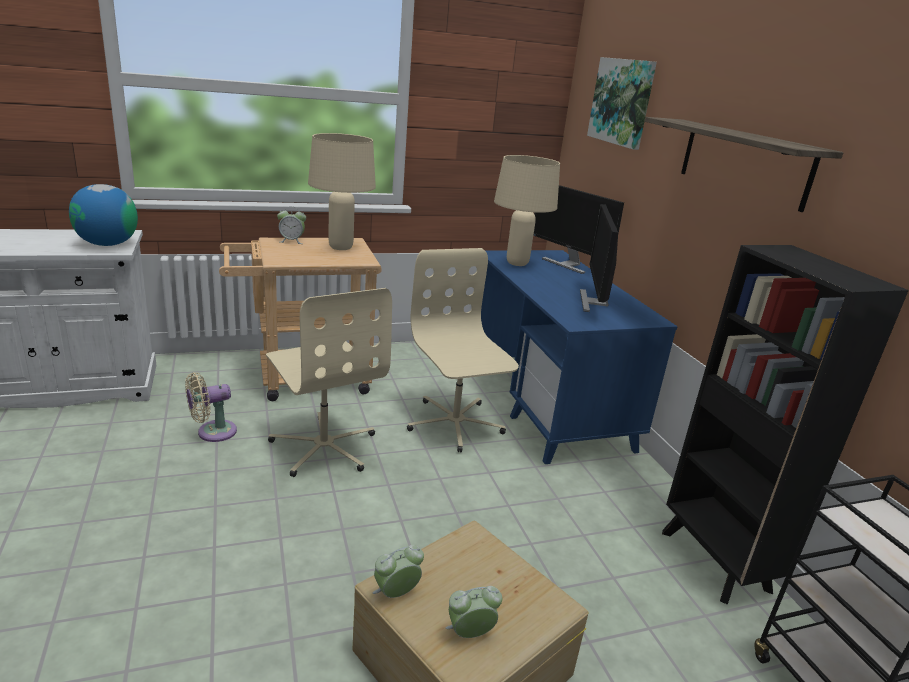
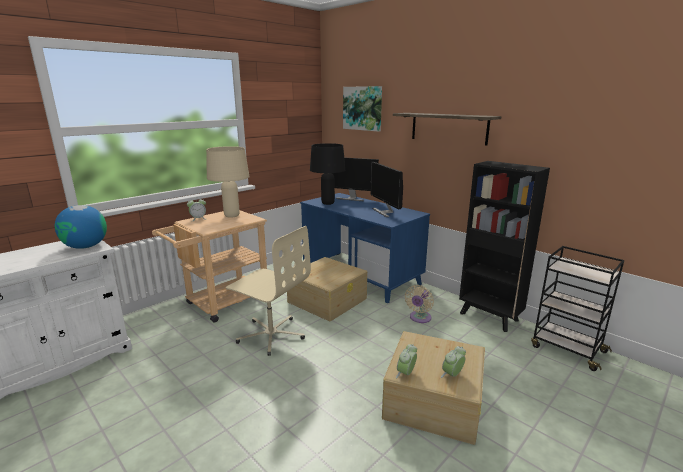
camera: 25 degrees left, 5 degrees down
beige fan [185,372,237,442] -> beige fan moved to [405,285,434,323]
beige office chair [407,248,519,452] -> beige storage box [287,257,367,321]
beige table lamp [494,155,560,266] -> black table lamp [310,143,345,205]

